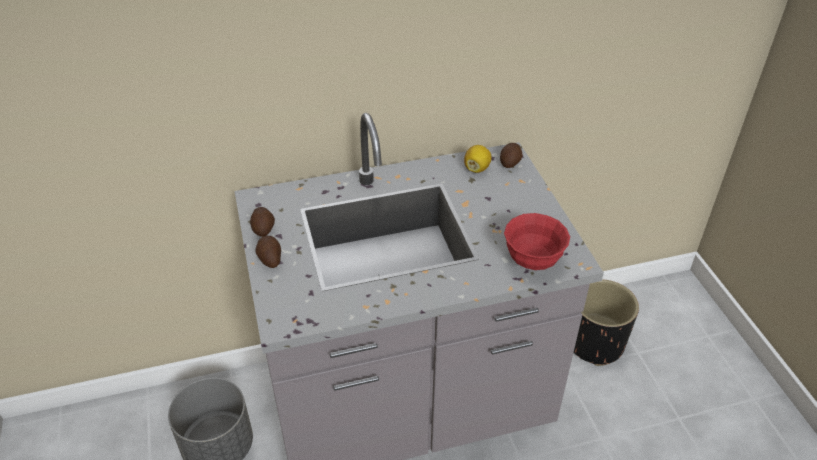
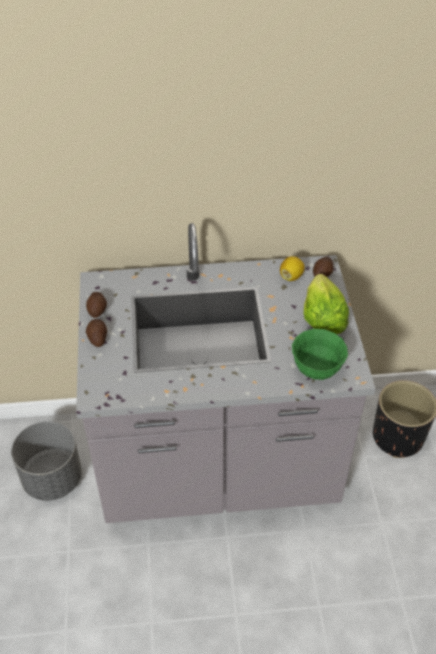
camera: 10 degrees right, 5 degrees up
red bowl [504,213,570,270] -> green bowl [292,329,348,380]
none -> lettuce [304,274,349,334]

